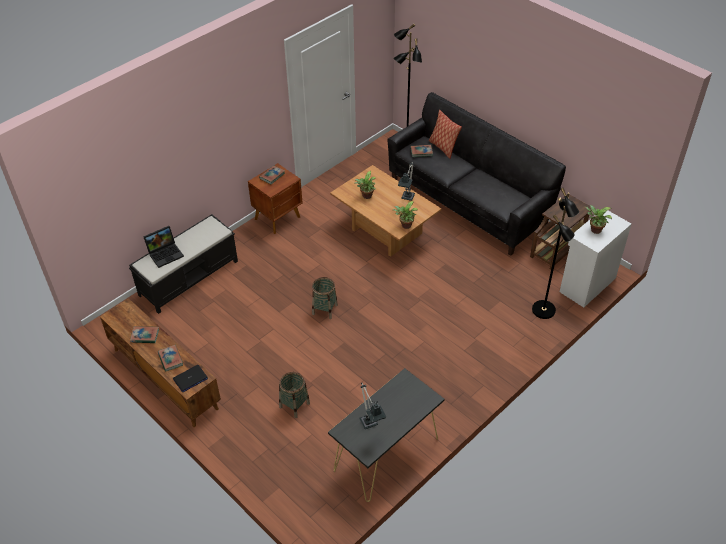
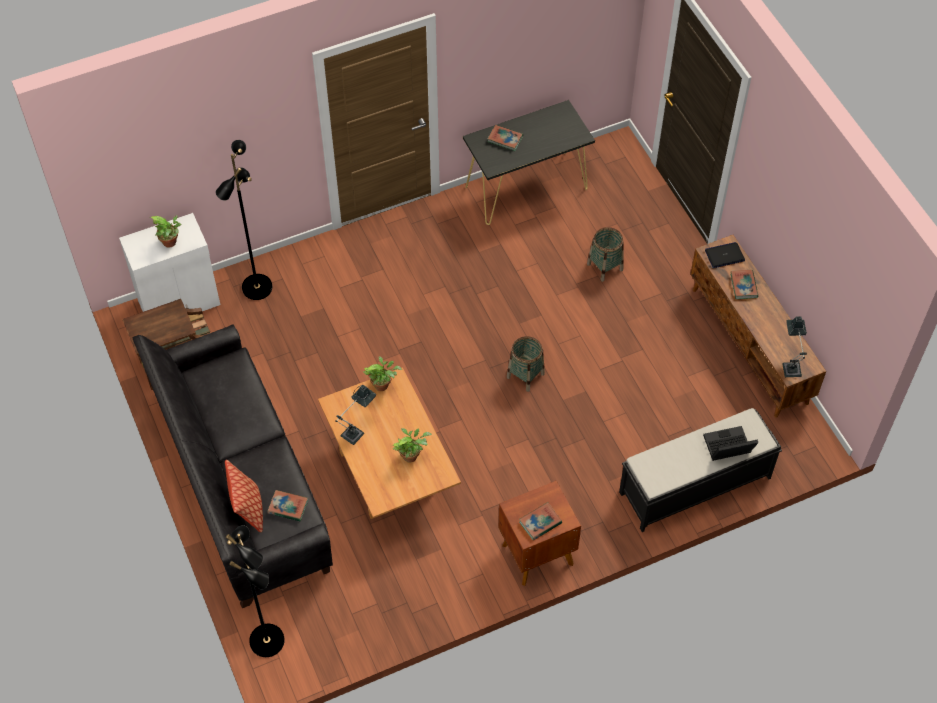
camera: 160 degrees left, 10 degrees up
book [130,326,159,343] -> book moved to [488,125,523,151]
table lamp [359,382,386,429] -> table lamp moved to [783,316,807,377]

